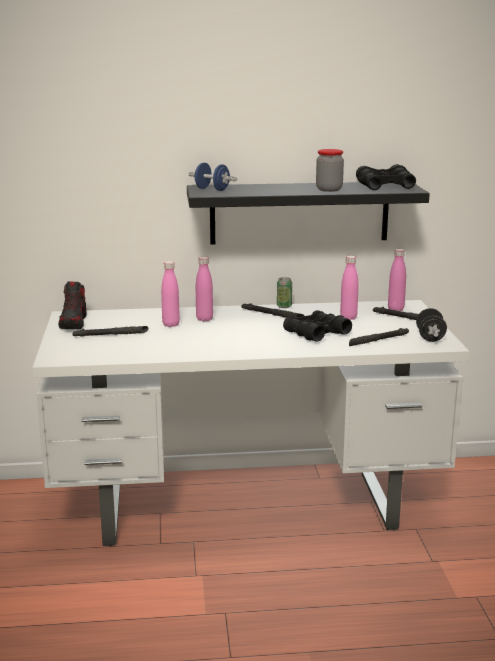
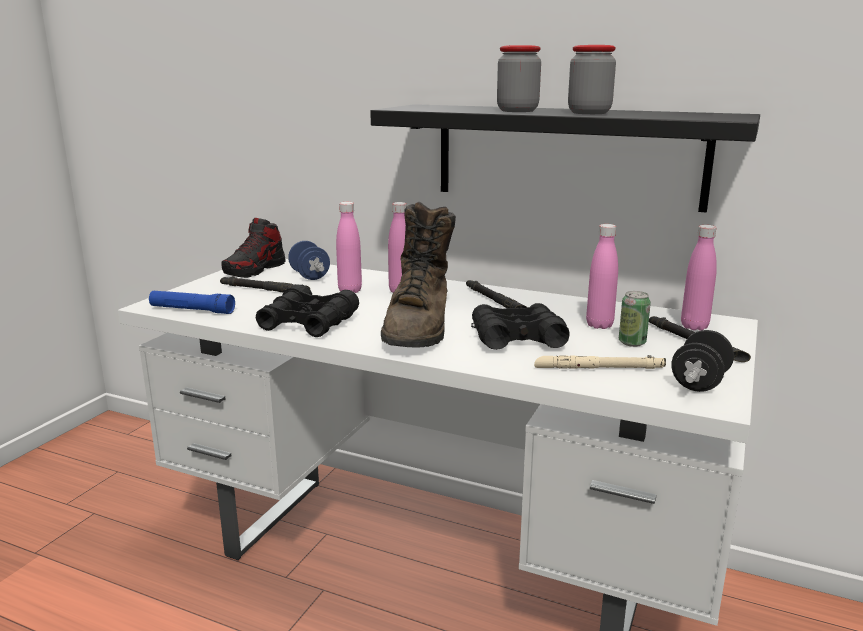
camera: 30 degrees right, 0 degrees up
blue dumbbell [188,162,237,191] -> blue dumbbell moved to [288,241,330,280]
can [277,277,292,308] -> can moved to [619,291,651,347]
black flashlight [349,328,409,346] -> beige flashlight [534,355,666,369]
black binoculars [356,164,416,190] -> black binoculars moved to [256,285,359,337]
none -> blue flashlight [149,291,235,314]
none -> brown boot [381,202,456,347]
none -> jar [497,45,541,112]

